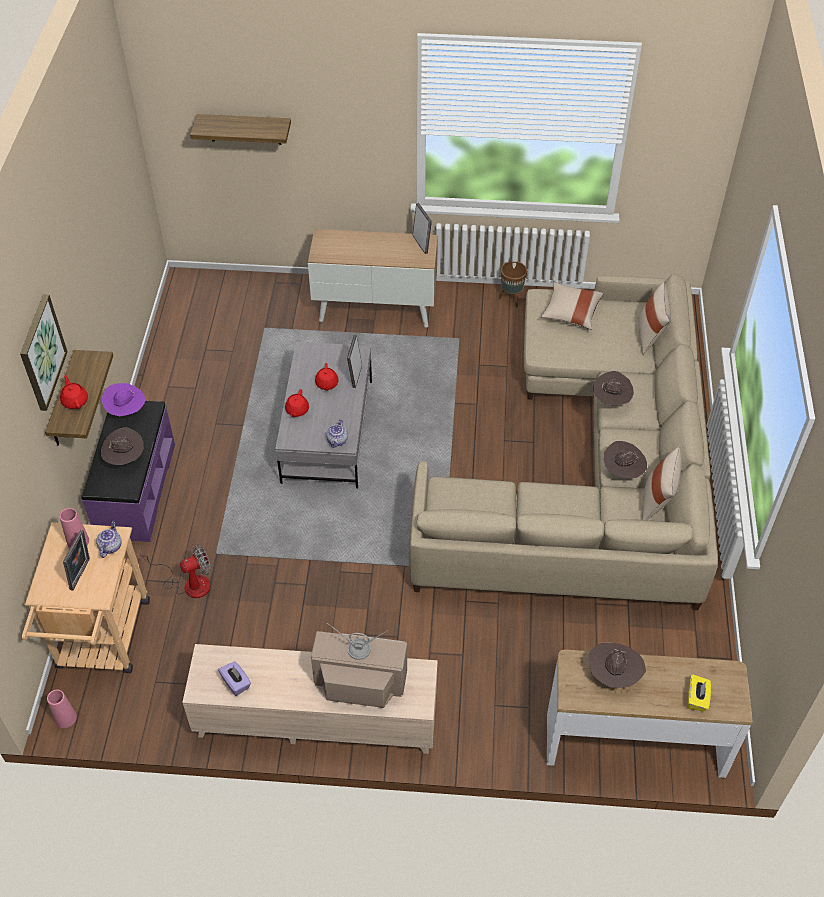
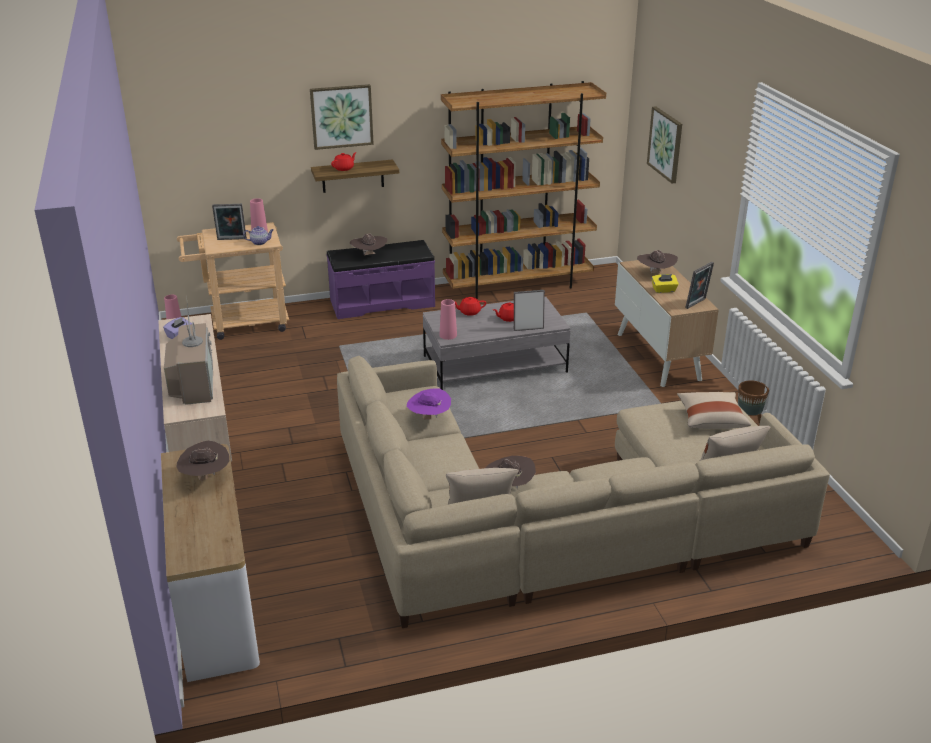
camera: 70 degrees right, 20 degrees down
purple hat [102,383,146,416] -> purple hat moved to [407,388,451,420]
fan [140,545,211,598] -> none
shelf [190,114,291,145] -> picture [647,106,682,183]
teapot [326,419,348,448] -> pink vase [440,299,457,340]
brown hat [593,371,634,405] -> brown hat moved to [637,250,678,273]
yellow tissue box [687,674,711,712] -> yellow tissue box moved to [652,274,679,293]
none -> brown bookcase [441,81,606,299]

